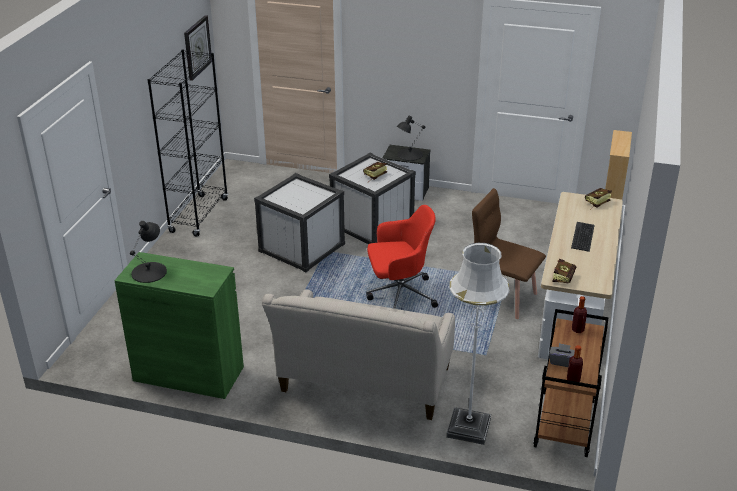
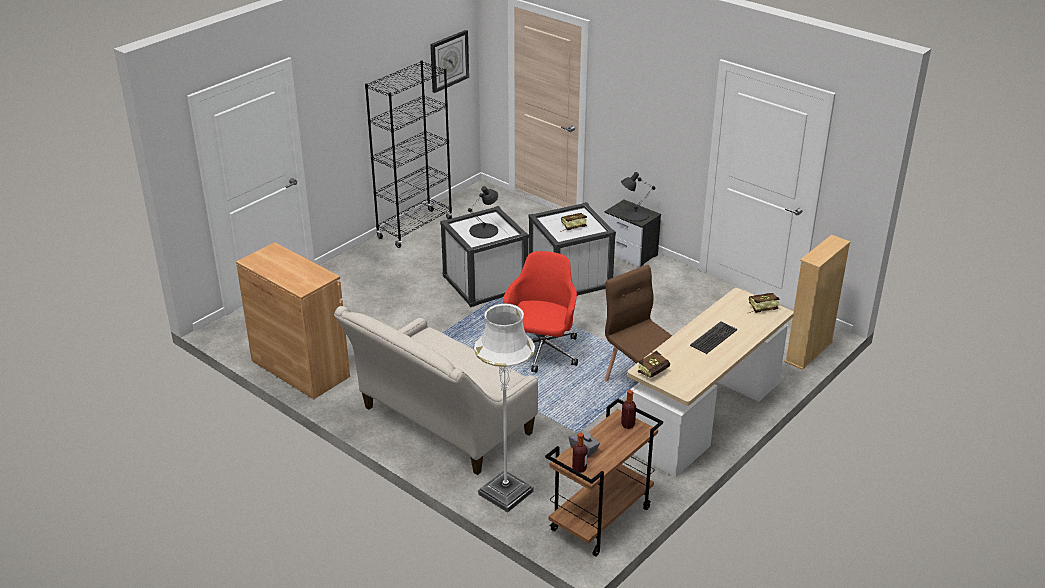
camera: 25 degrees right, 0 degrees up
green cabinet [114,252,244,399] -> brown cabinet [236,242,350,399]
black table lamp [130,221,167,283] -> black table lamp moved to [468,186,498,238]
red office chair [366,205,438,309] -> red office chair turned 90 degrees counterclockwise [503,251,578,373]

